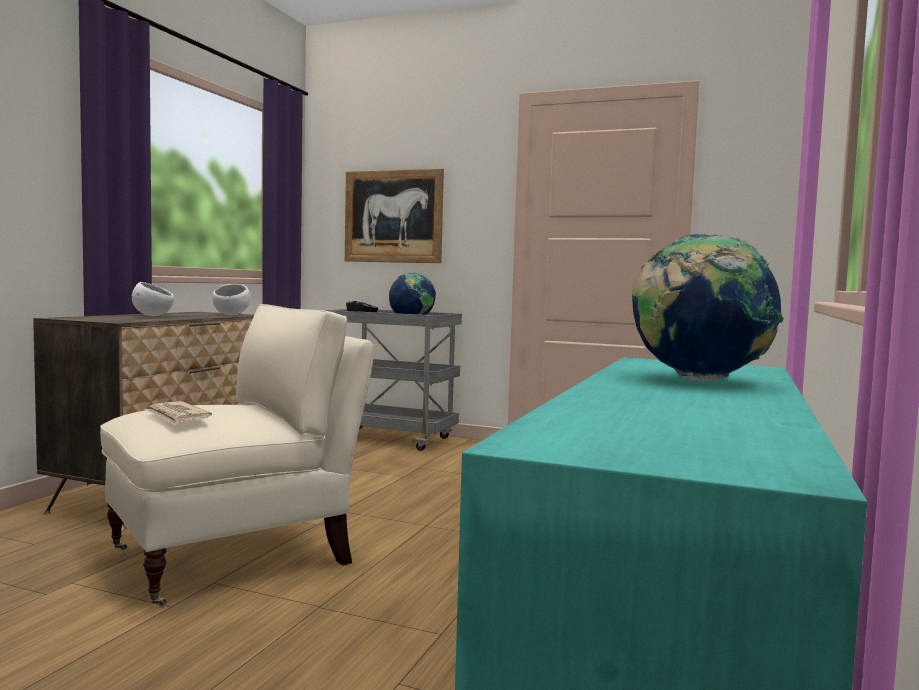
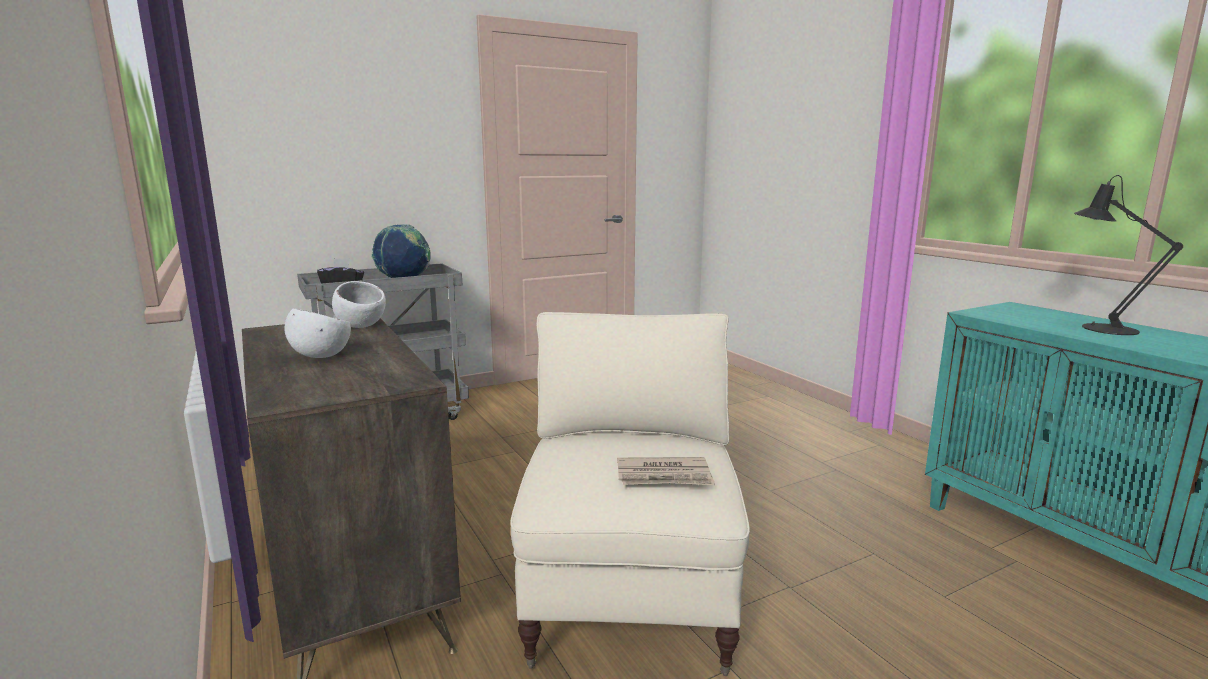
camera: 50 degrees left, 10 degrees up
picture [345,169,444,263] -> none
globe [632,233,784,381] -> black table lamp [1074,175,1183,335]

